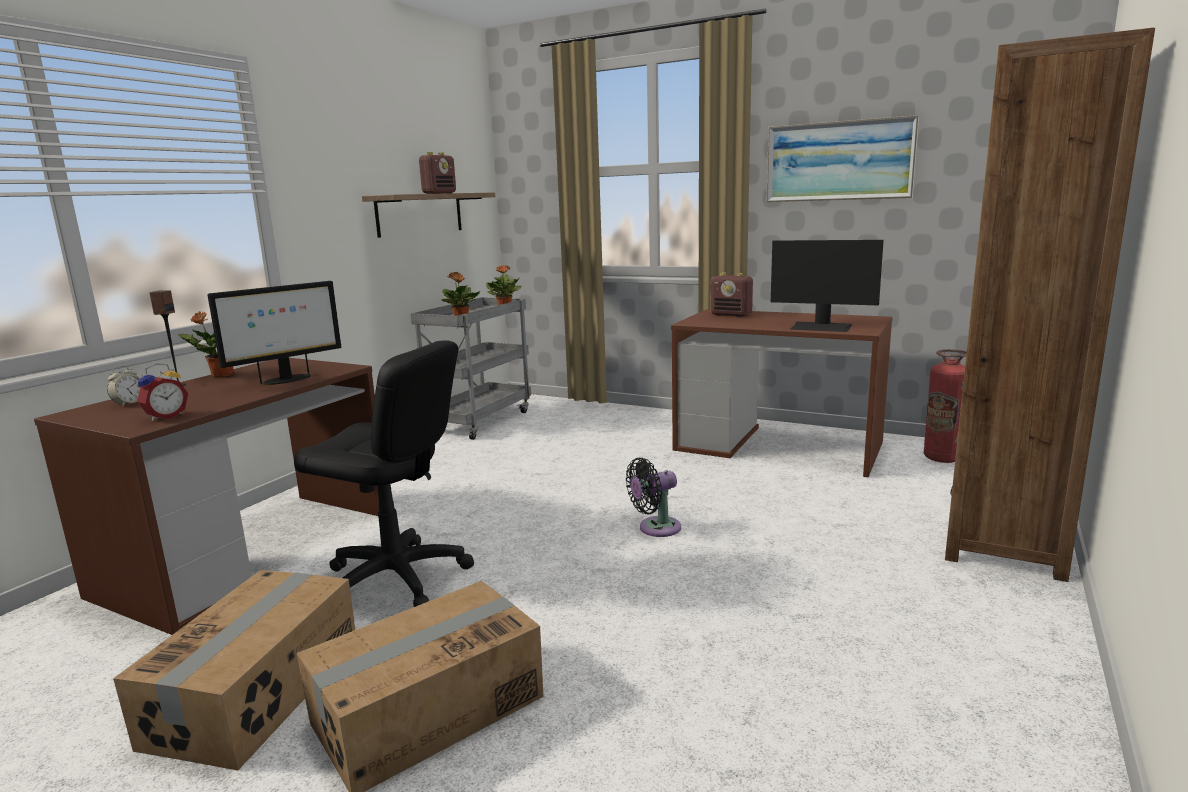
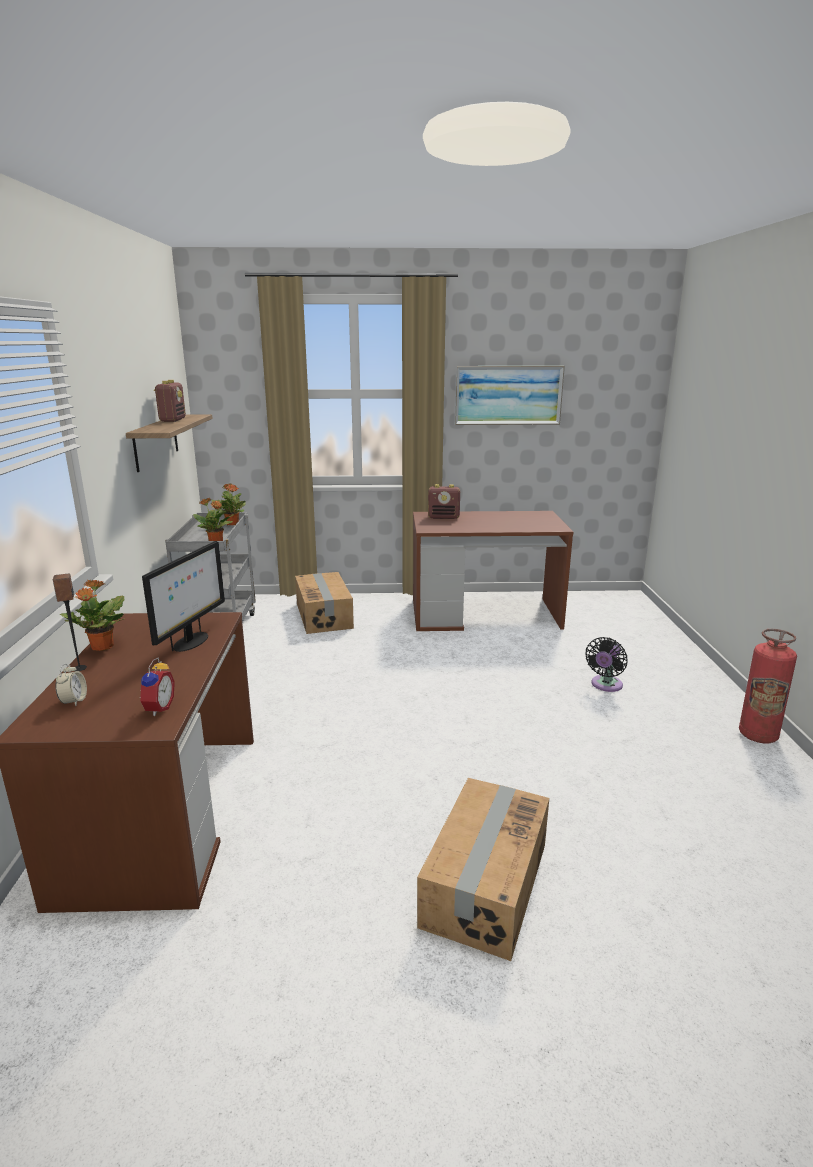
camera: 30 degrees left, 5 degrees up
cardboard box [113,570,355,770] -> cardboard box moved to [295,572,354,634]
black office chair [294,340,474,607] -> none
black fan [626,458,681,537] -> black fan moved to [585,637,628,692]
monitor [771,240,884,332] -> none
fire extinguisher [924,349,967,463] -> fire extinguisher moved to [739,629,797,743]
brown bookcase [945,28,1155,582] -> none

